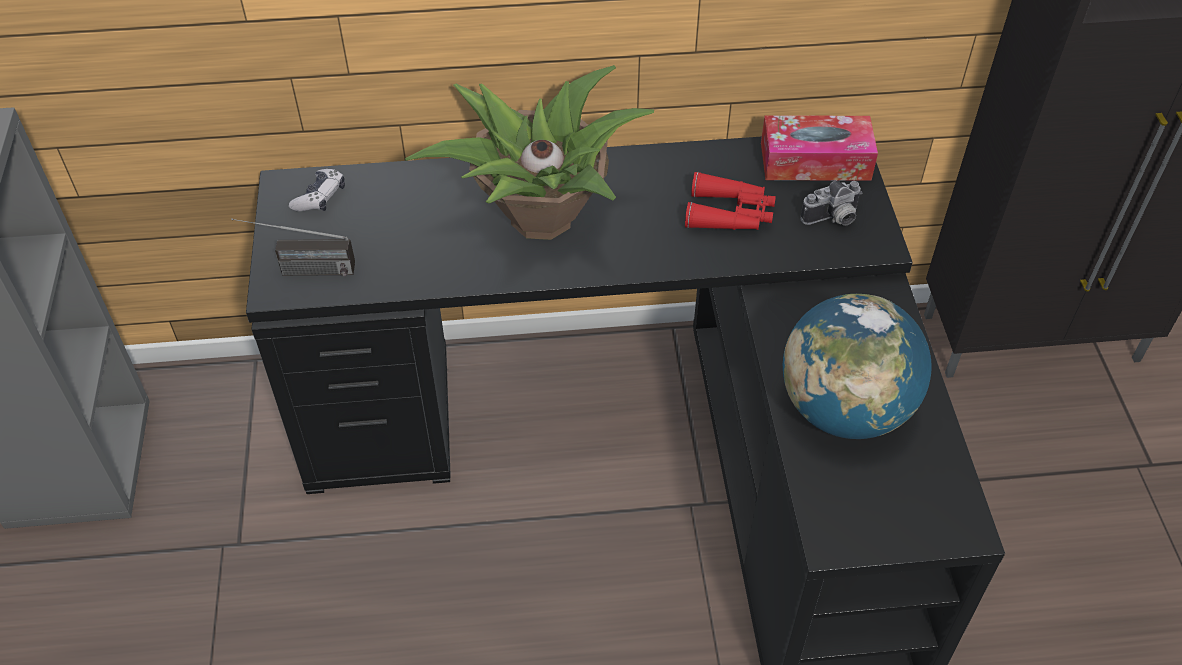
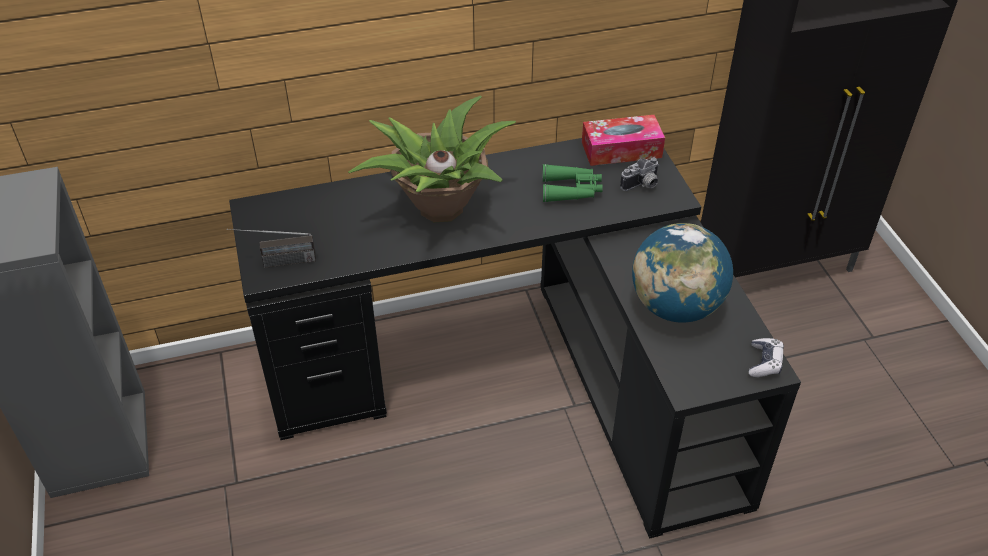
camera: 10 degrees left, 5 degrees down
game controller [289,169,345,212] -> game controller moved to [749,338,784,377]
red binoculars [685,172,776,230] -> green binoculars [543,164,603,202]

